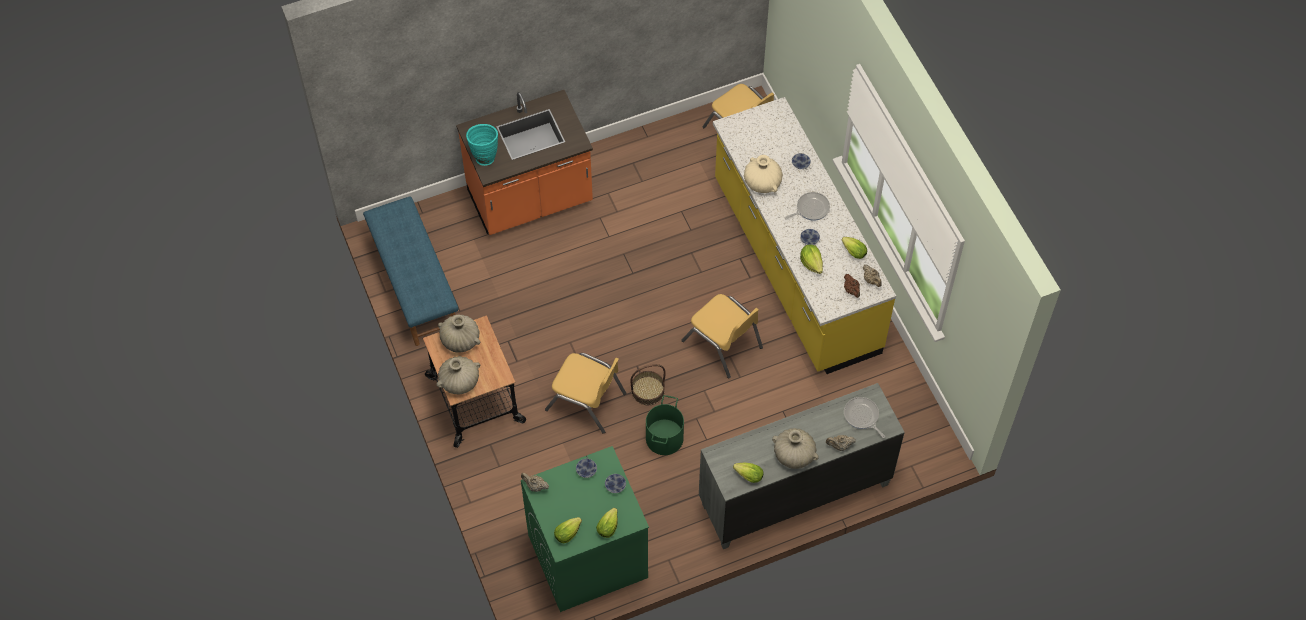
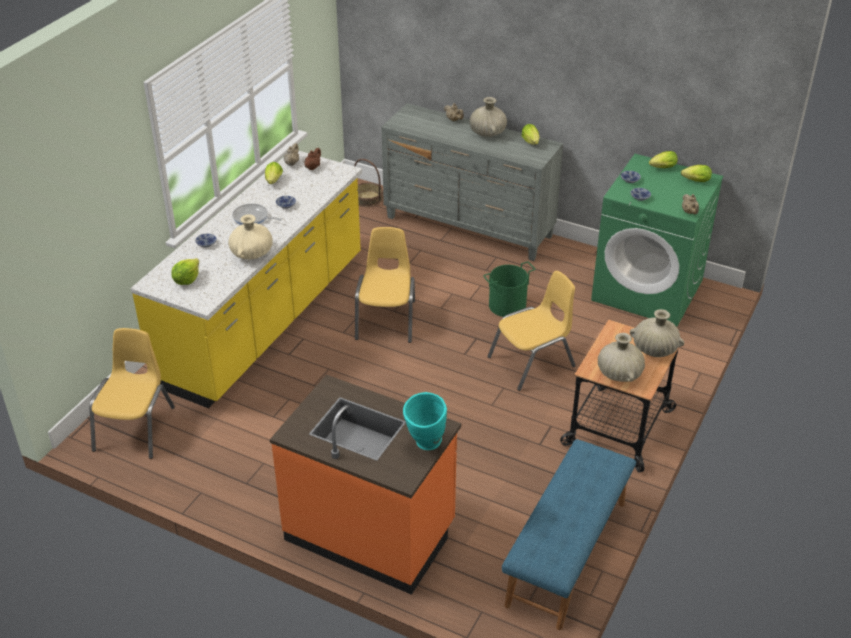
camera: 130 degrees left, 20 degrees down
yellow chair [545,353,626,434] -> yellow chair turned 75 degrees clockwise [487,271,576,391]
basket [630,364,666,405] -> basket moved to [354,159,383,207]
lettuce [800,245,823,274] -> lettuce moved to [172,258,199,285]
frying pan [844,397,885,438] -> none

